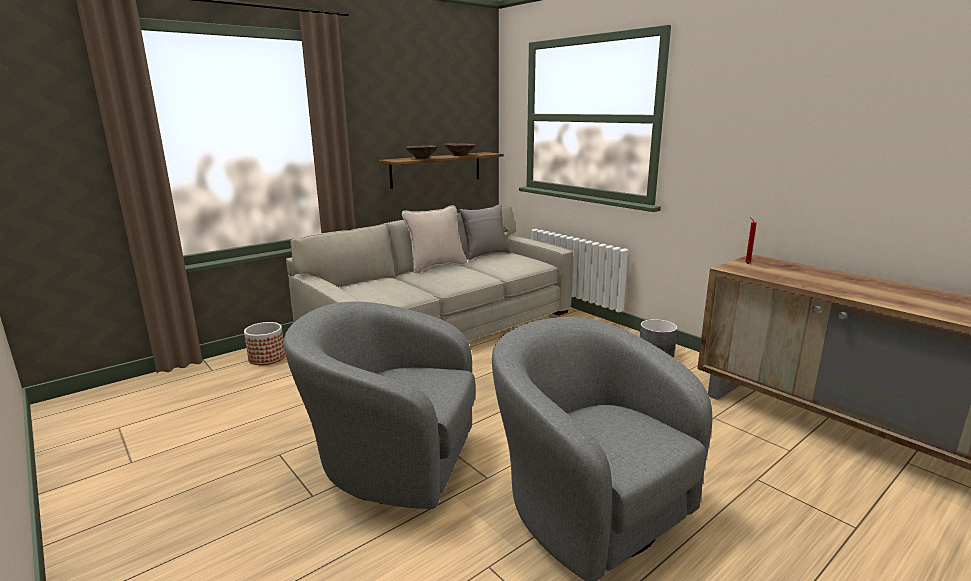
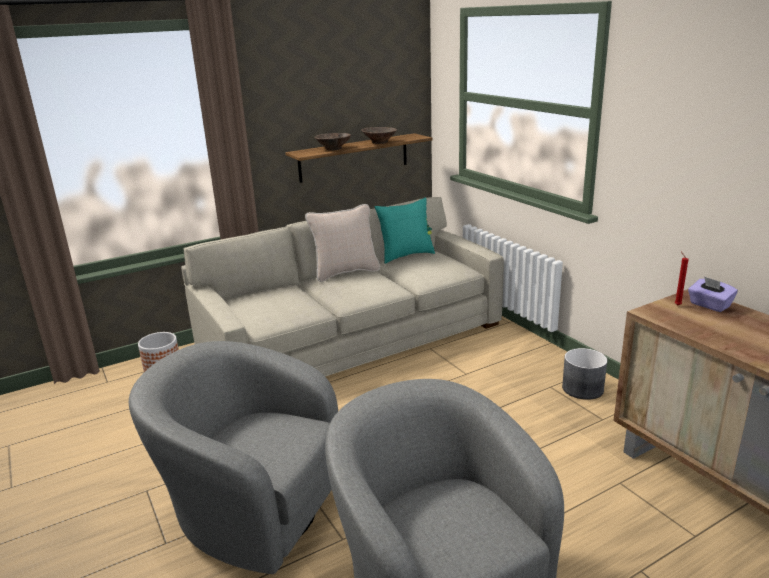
camera: 10 degrees right, 5 degrees up
grey pillow [459,204,510,260] -> turquoise pillow [375,198,435,264]
none -> purple tissue box [688,276,738,312]

